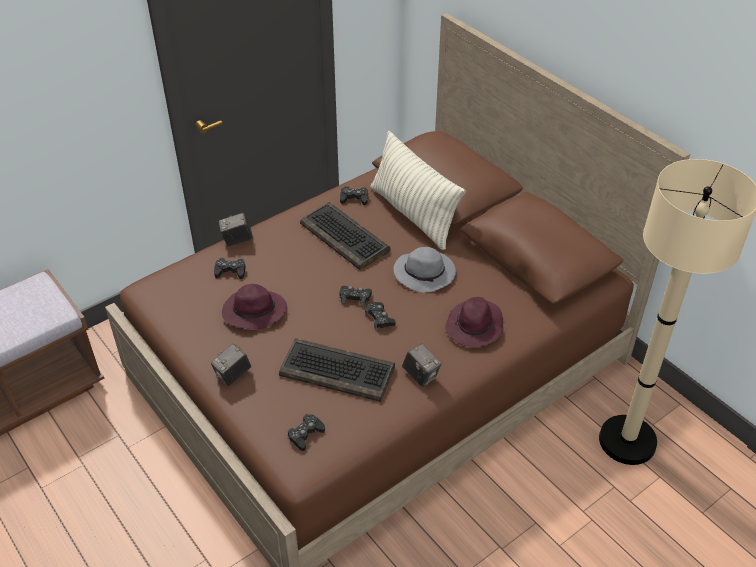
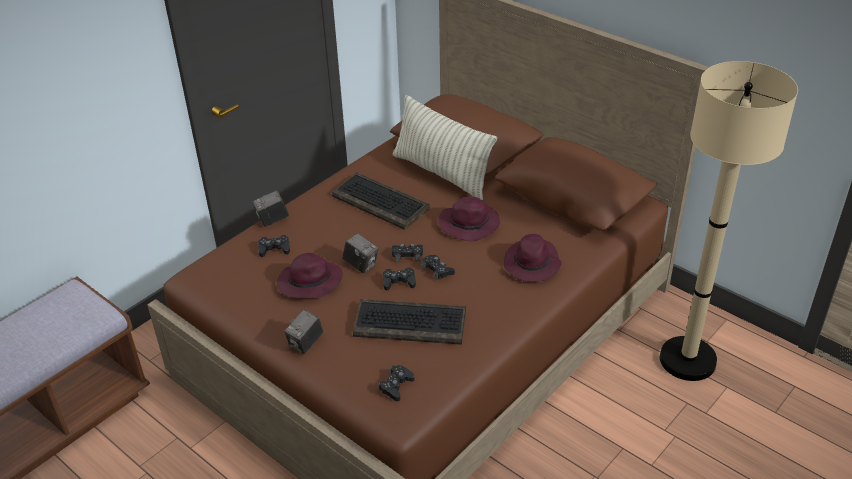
camera: 10 degrees left, 5 degrees down
black game controller [340,186,368,205] -> black game controller moved to [383,267,416,290]
grey hat [393,247,456,293] -> purple hat [438,196,500,241]
camera [402,343,442,387] -> camera moved to [342,233,379,274]

